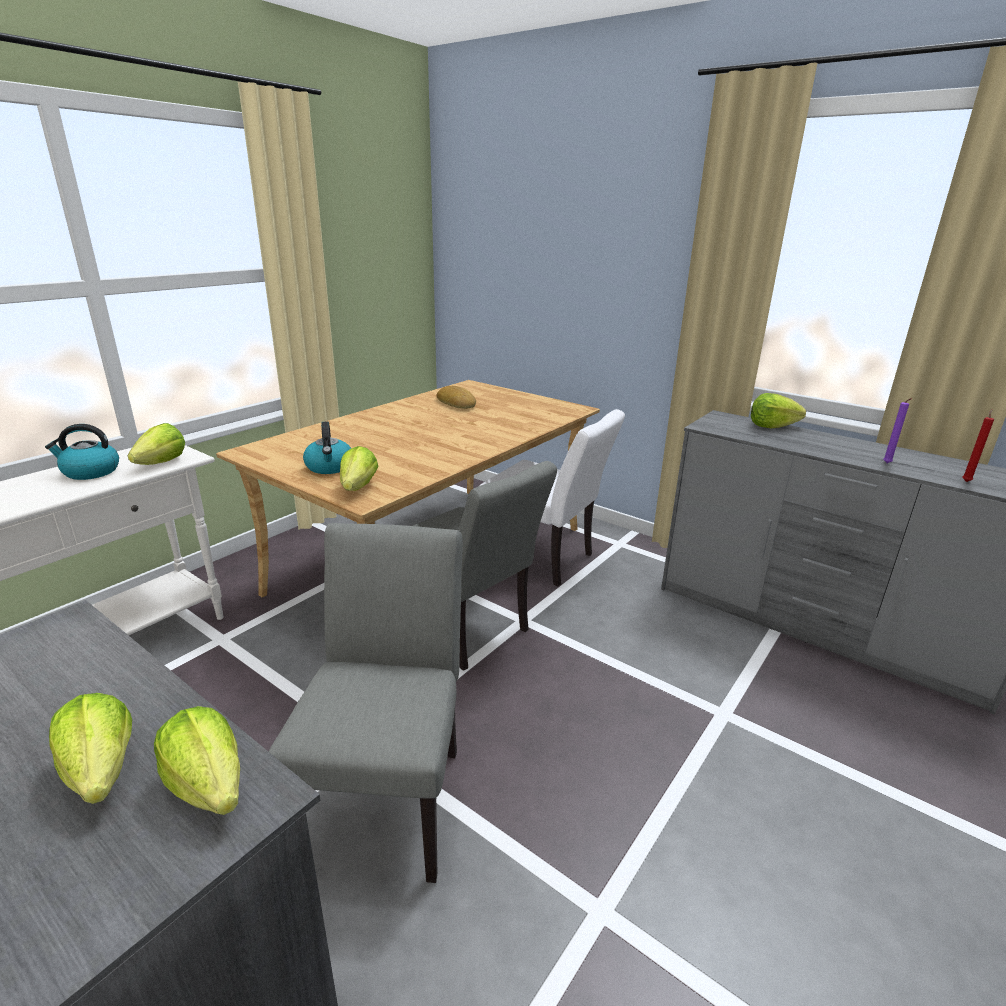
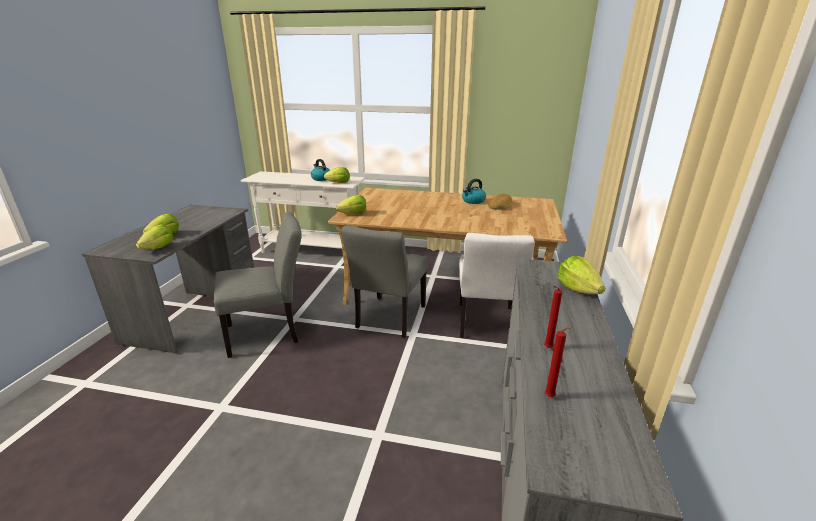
camera: 65 degrees right, 0 degrees up
kettle [303,422,351,474] -> kettle moved to [462,179,486,204]
purple candle [883,398,912,463] -> red candle [544,286,562,348]

